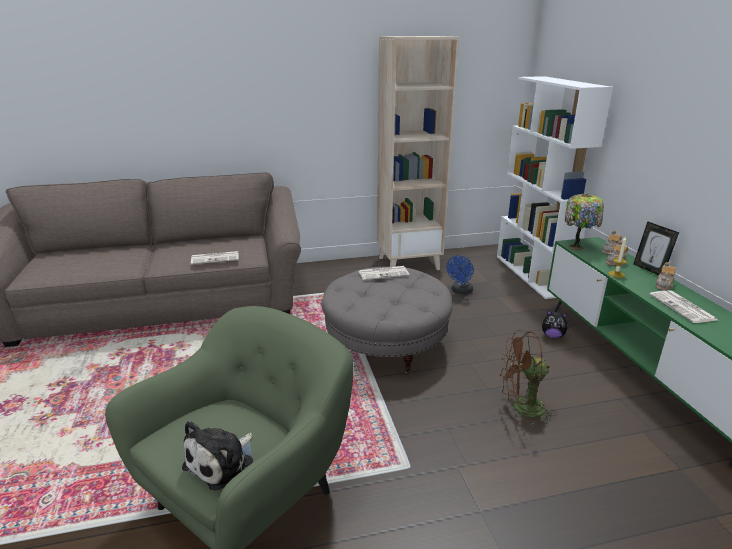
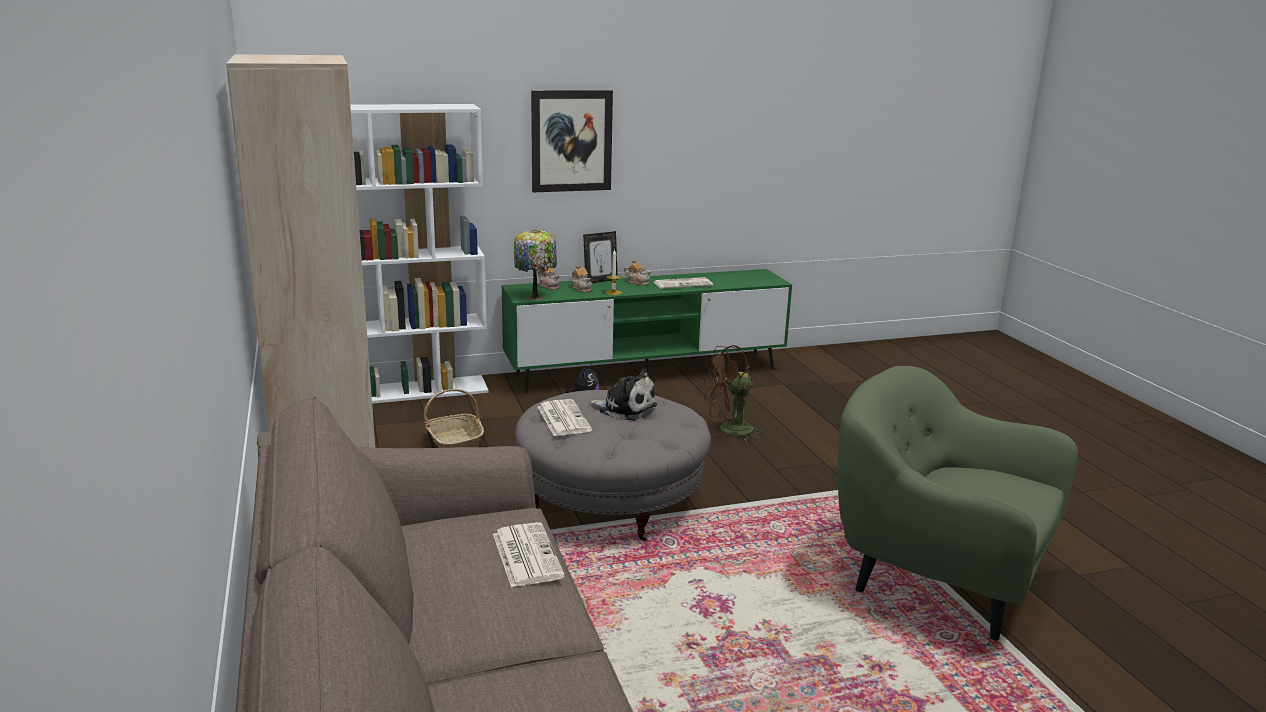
camera: 95 degrees left, 5 degrees down
plush toy [182,421,253,491] -> plush toy moved to [589,369,657,420]
blue fan [446,255,474,294] -> basket [424,389,484,448]
brown fan [500,330,557,426] -> brown fan turned 75 degrees clockwise [702,345,765,442]
none -> picture [531,90,613,192]

